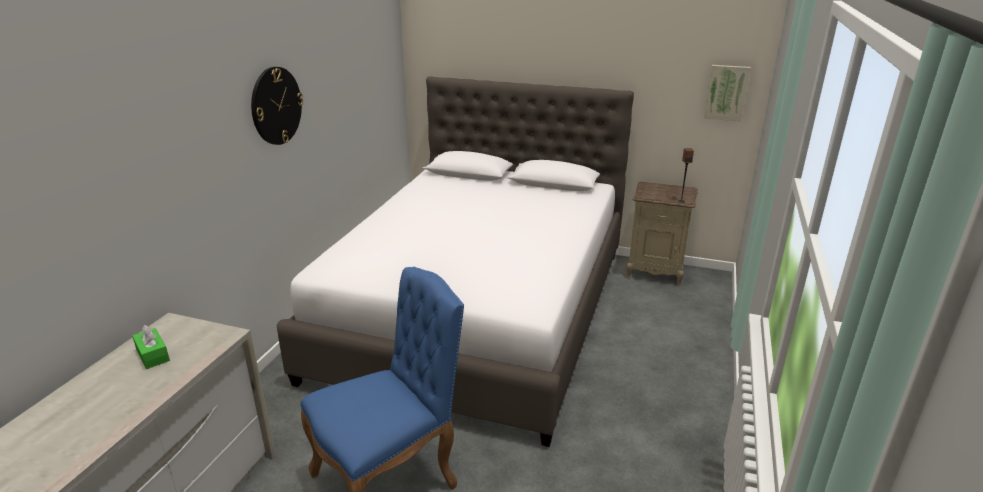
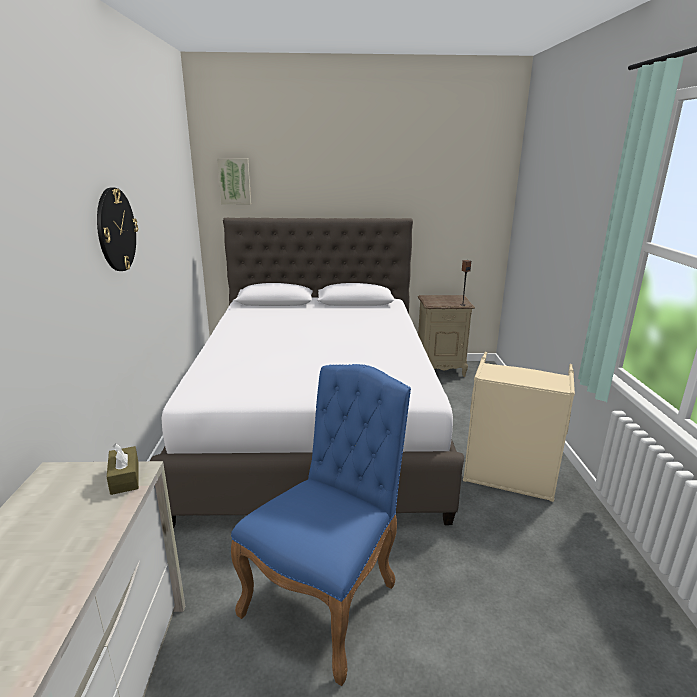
camera: 20 degrees left, 5 degrees down
green tissue box [132,325,170,369] -> none
picture [704,65,751,121] -> picture moved to [217,158,251,205]
none -> brown tissue box [107,443,139,495]
none -> beige laundry basket [463,352,575,502]

